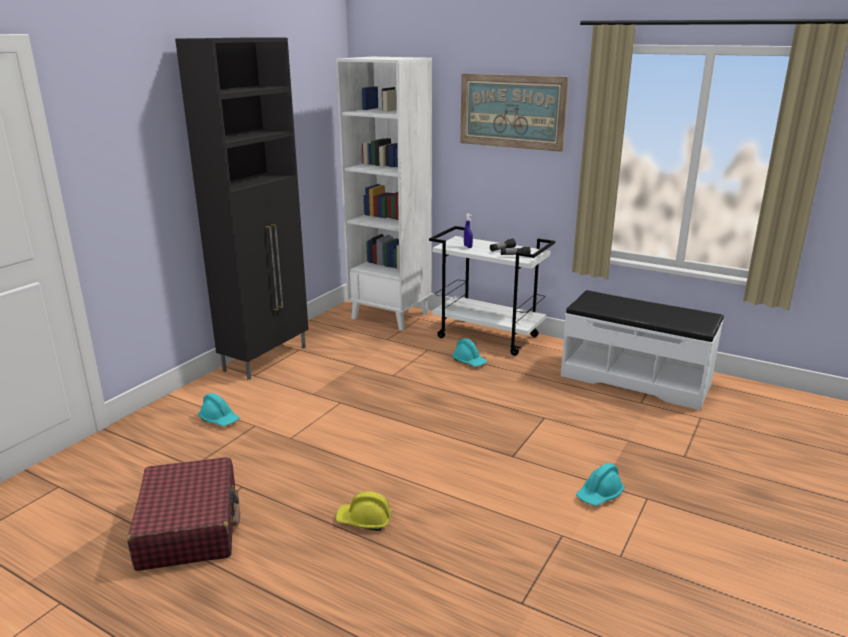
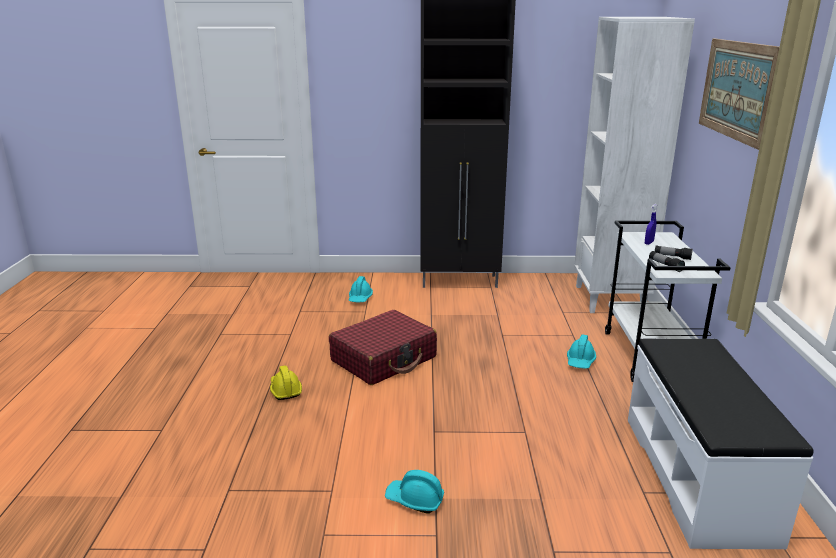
camera: 60 degrees right, 0 degrees up
red suitcase [127,457,240,571] -> red suitcase moved to [329,310,437,385]

